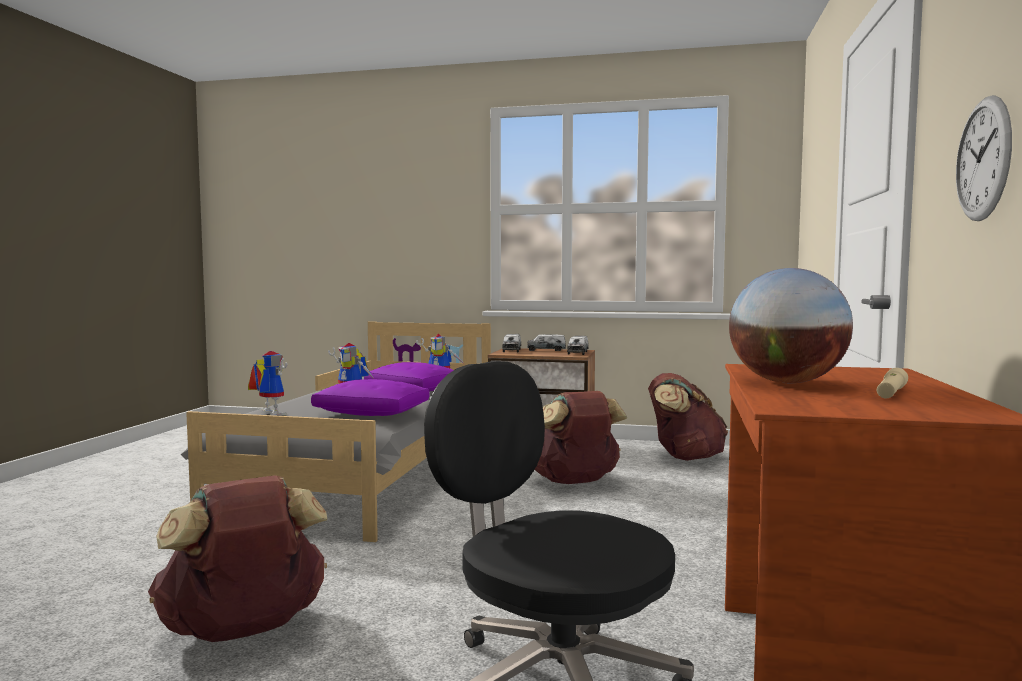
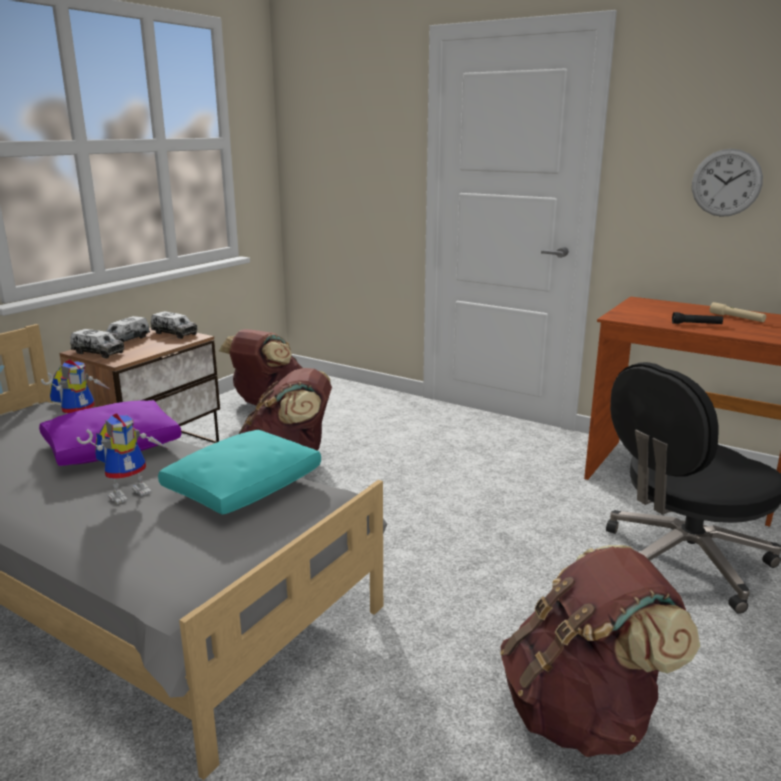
camera: 70 degrees left, 15 degrees up
toy robot [248,351,287,416] -> none
purple pillow [311,379,430,416] -> turquoise pillow [158,430,321,515]
globe [729,268,853,383] -> black flashlight [672,312,723,324]

